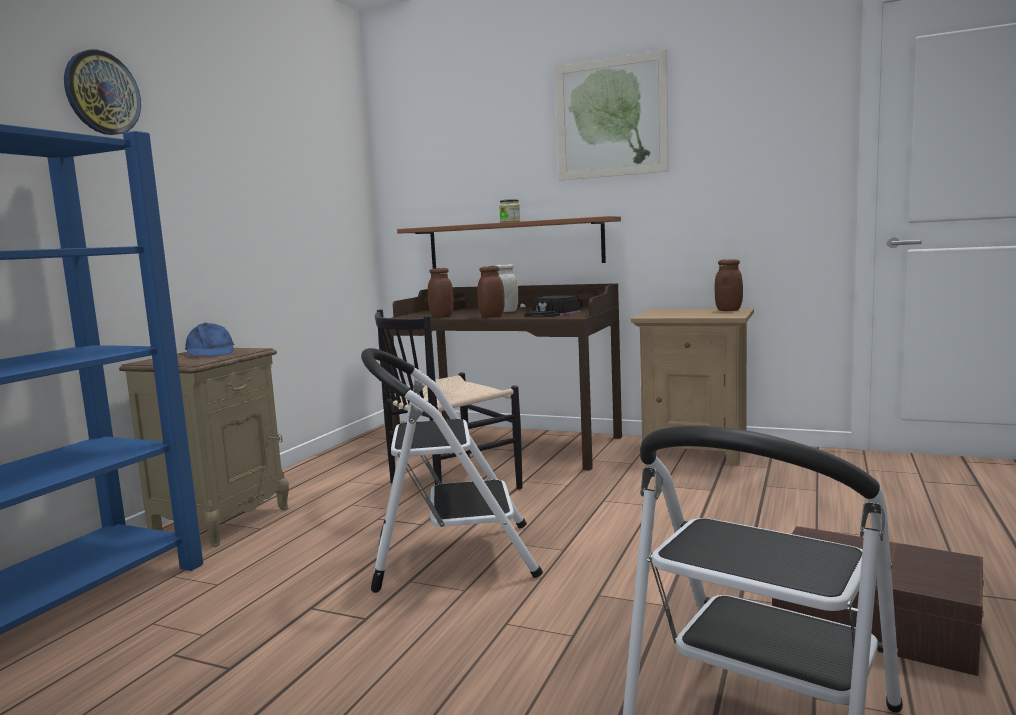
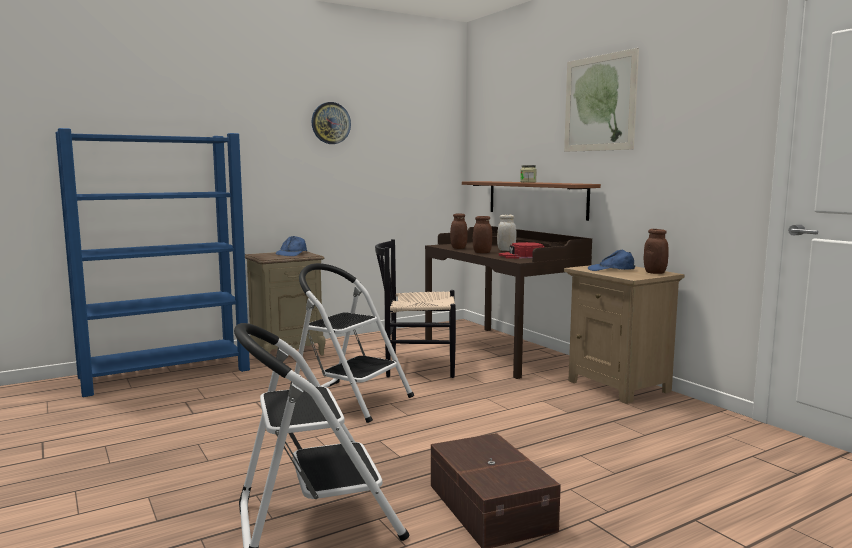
camera: 35 degrees right, 0 degrees up
wall clock [64,50,141,135] -> wall clock moved to [311,102,351,144]
black cap [524,295,581,317] -> red cap [498,242,545,259]
none -> blue cap [588,249,635,271]

